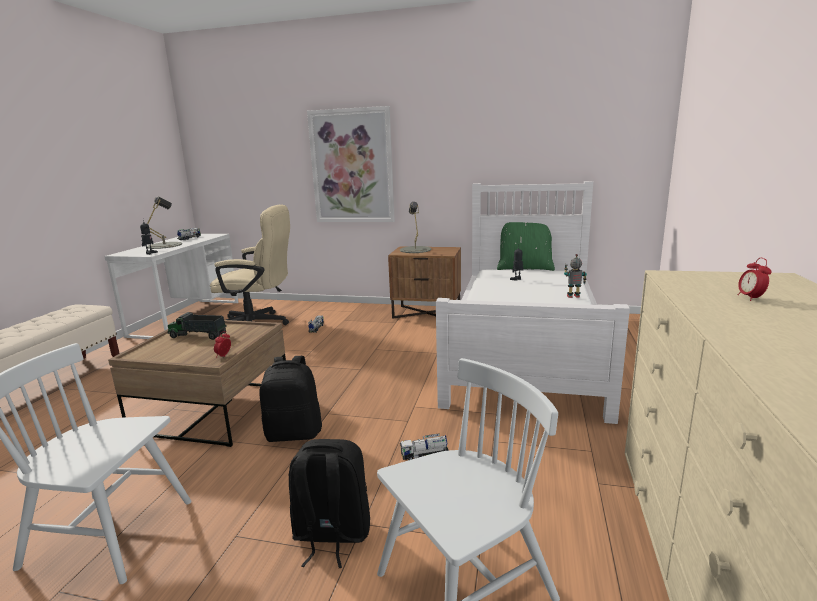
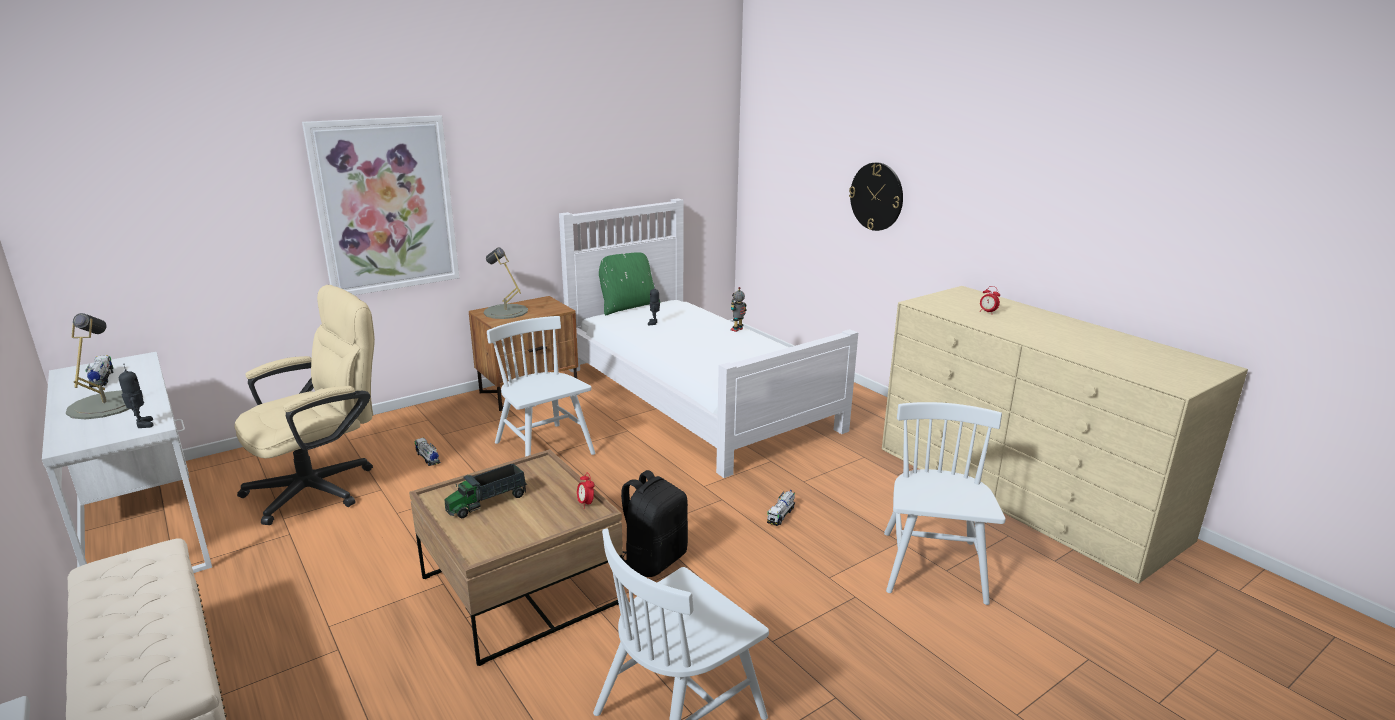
camera: 50 degrees left, 5 degrees up
black backpack [289,439,370,568] -> none
none -> white chair [487,316,595,457]
none -> wall clock [849,162,903,231]

